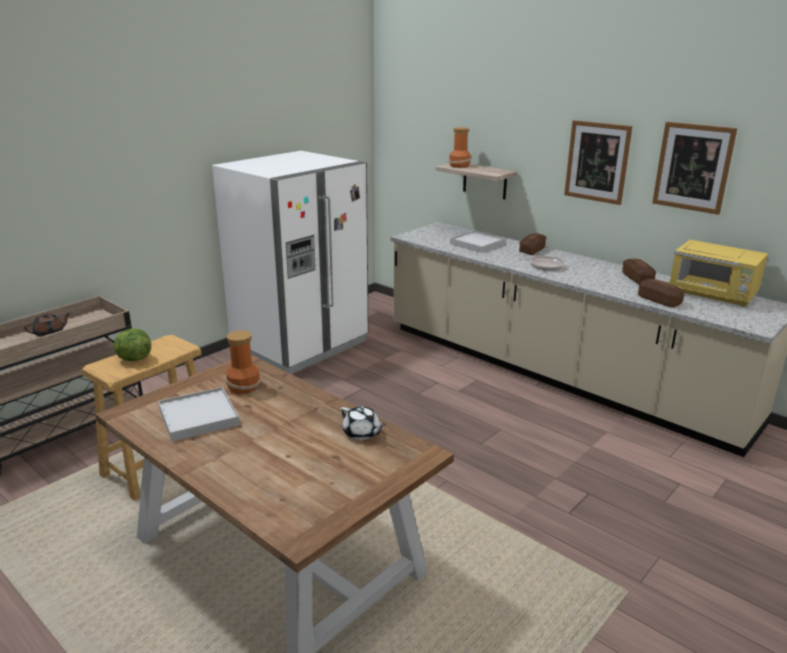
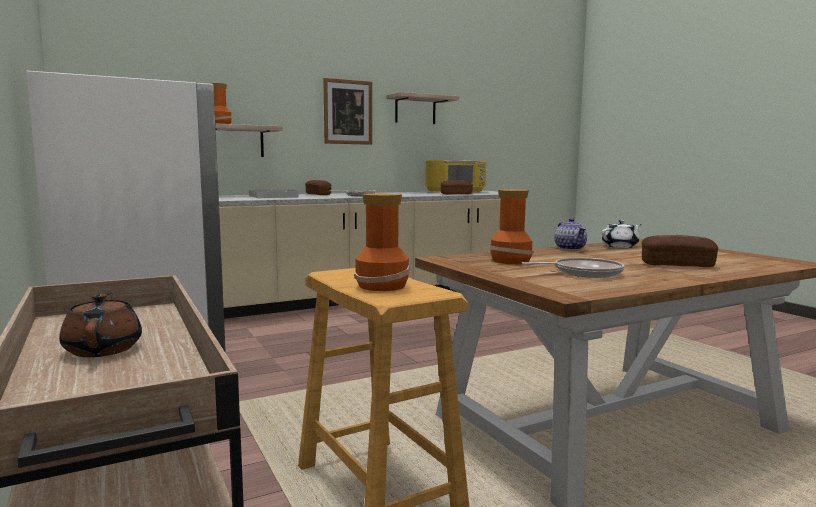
camera: 70 degrees left, 15 degrees down
lettuce [114,328,151,361] -> vase [354,193,410,291]
white tray [158,387,240,442] -> frying pan [522,257,624,278]
bread [622,259,656,284] -> bread moved to [642,235,718,267]
picture [652,122,737,215] -> shelf [387,92,459,124]
none -> teapot [555,218,587,250]

